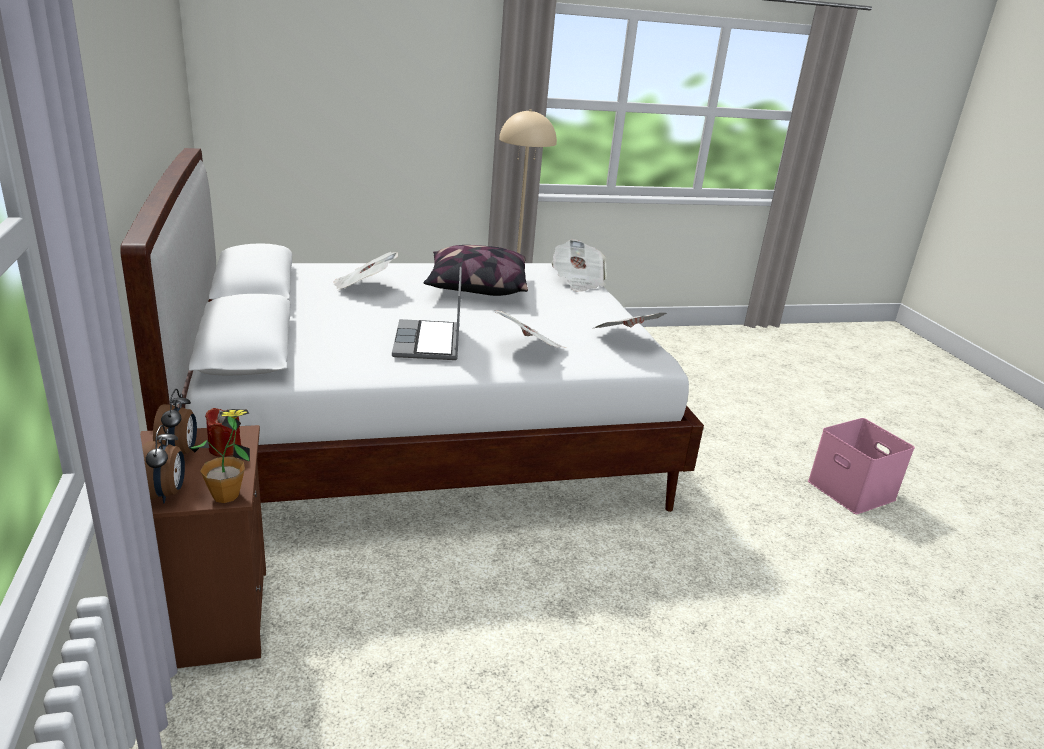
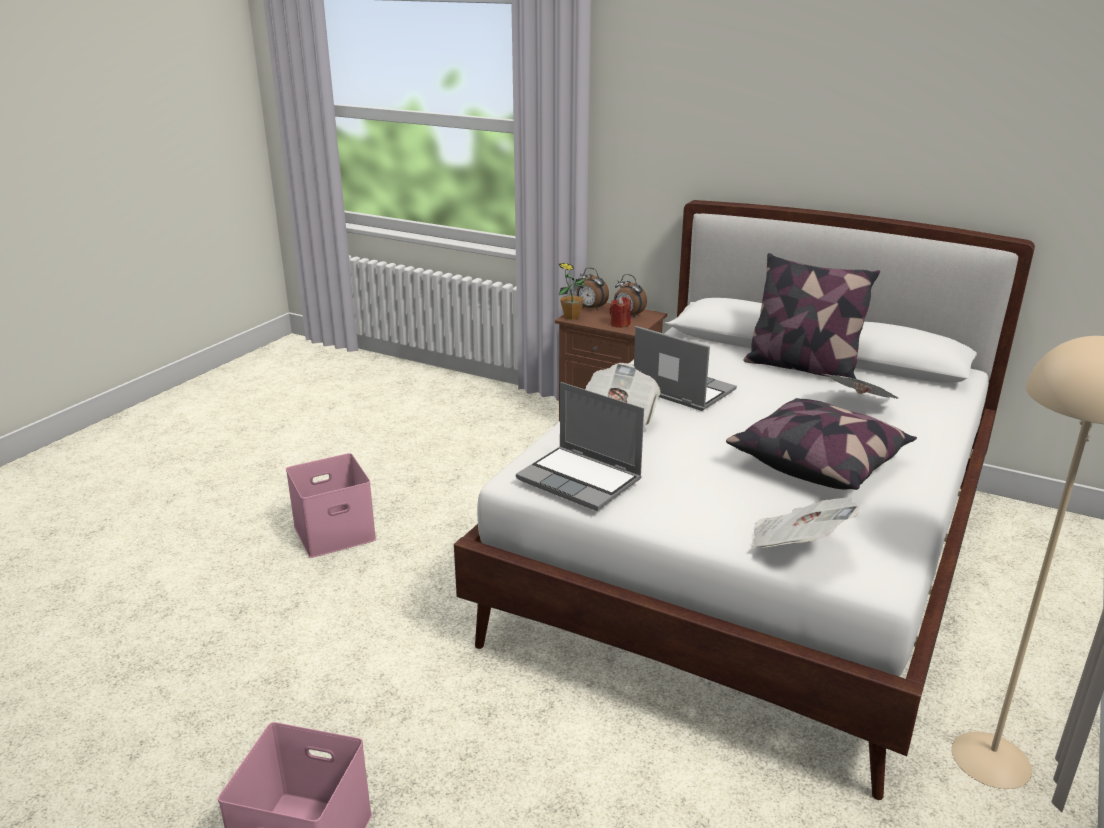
camera: 135 degrees right, 0 degrees up
newspaper [595,313,667,328] -> laptop [516,382,644,511]
none -> pink storage box [286,453,376,558]
none -> pillow [744,253,880,379]

